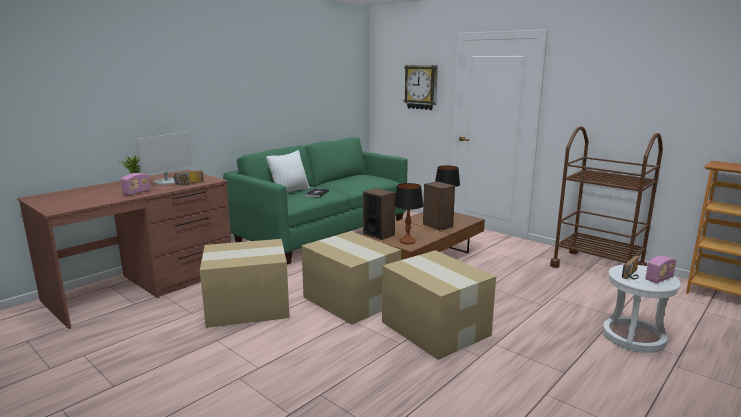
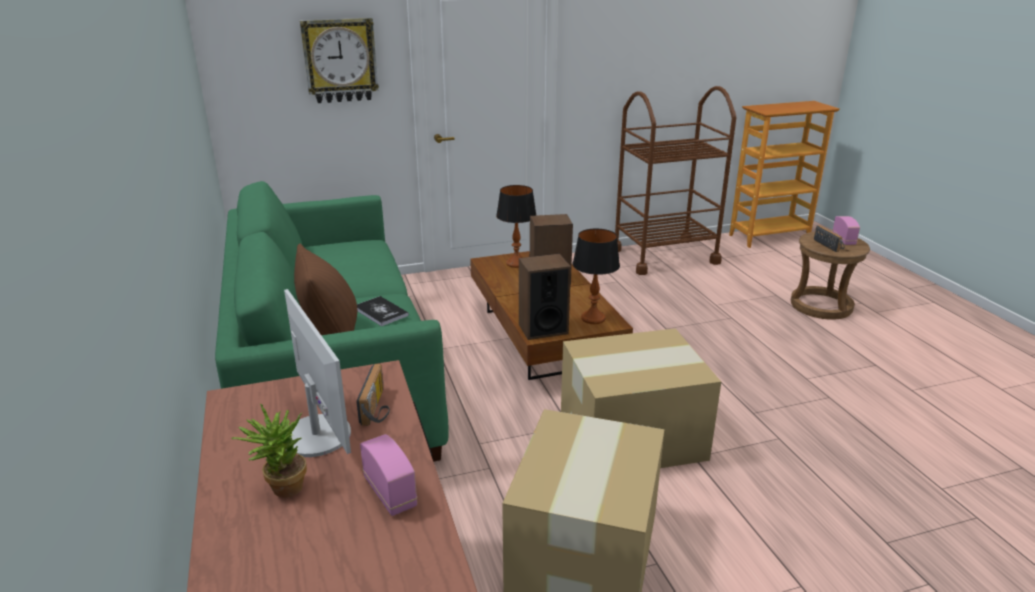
camera: 60 degrees left, 10 degrees up
white pillow [266,150,310,193] -> brown pillow [294,244,357,335]
cardboard box [382,250,496,360] -> none
white stool [603,265,681,353] -> brown stool [791,232,870,320]

